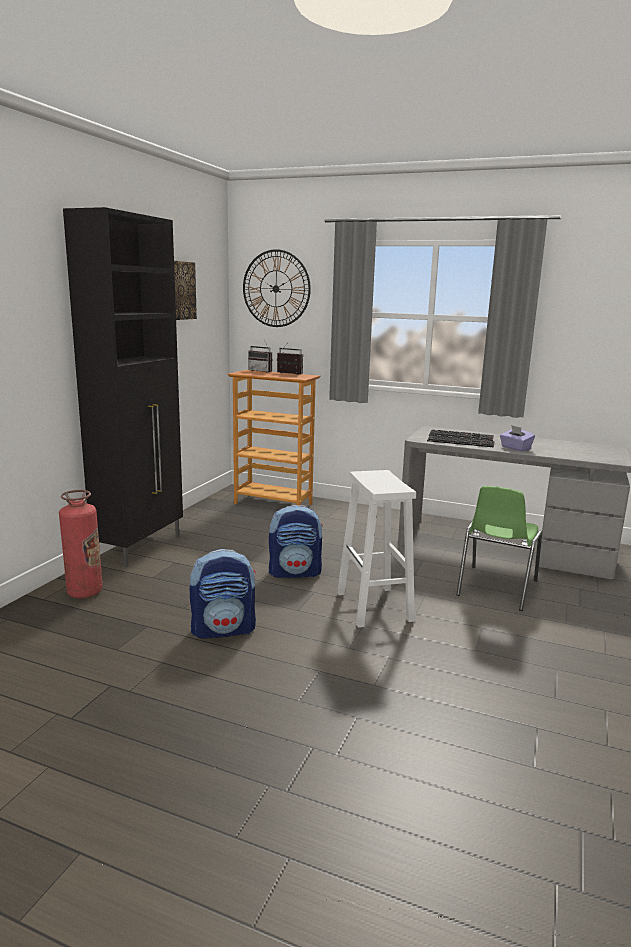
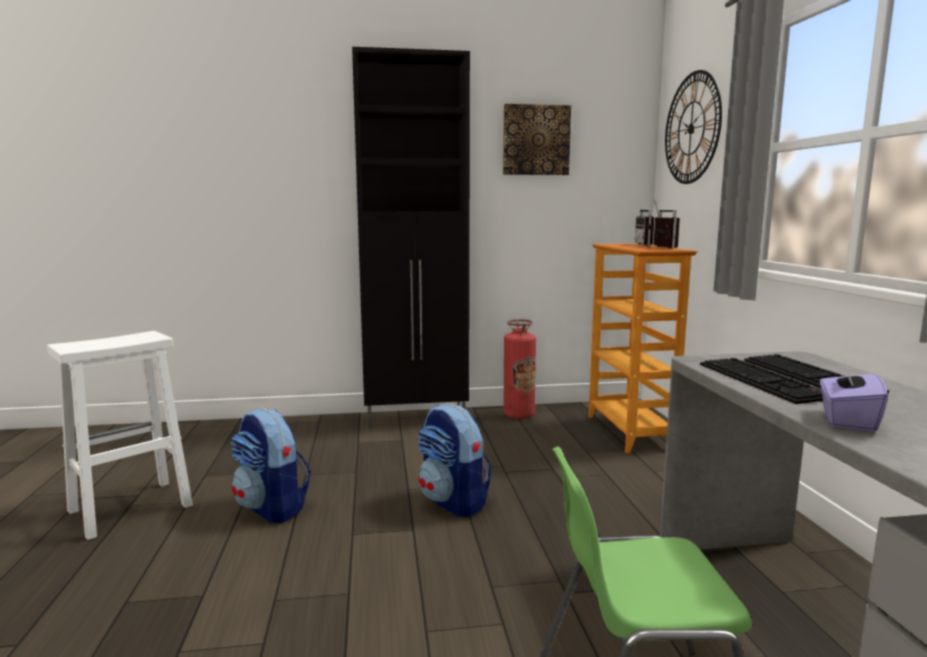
camera: 60 degrees right, 5 degrees down
fire extinguisher [59,490,103,598] -> fire extinguisher moved to [504,319,536,419]
white stool [337,470,416,628] -> white stool moved to [47,331,193,540]

